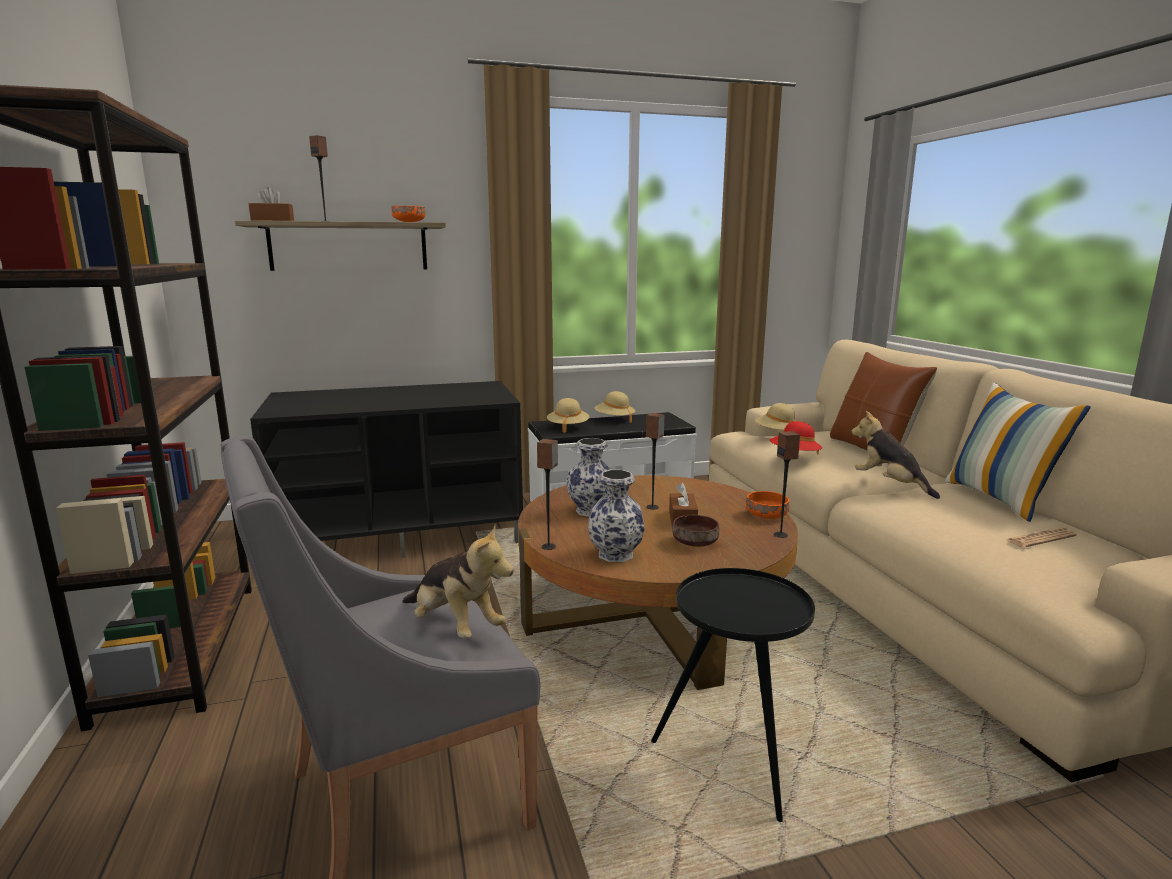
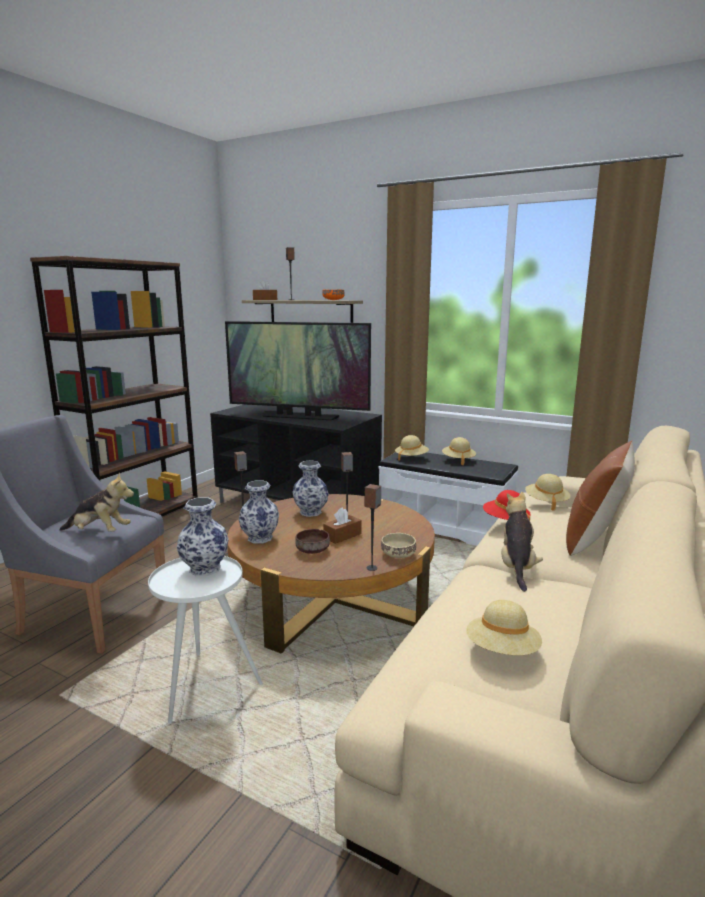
camera: 45 degrees right, 0 degrees up
plush toy [403,525,514,638] -> plush toy turned 75 degrees counterclockwise [59,473,134,532]
black side table [651,568,815,822] -> white side table [148,556,263,724]
orange bowl [746,491,789,519] -> beige bowl [381,533,416,558]
pillow [945,382,1091,522] -> none
newspaper [1007,528,1077,548] -> beige hat [466,600,542,656]
none -> vase [177,497,229,576]
none -> television [225,321,371,420]

